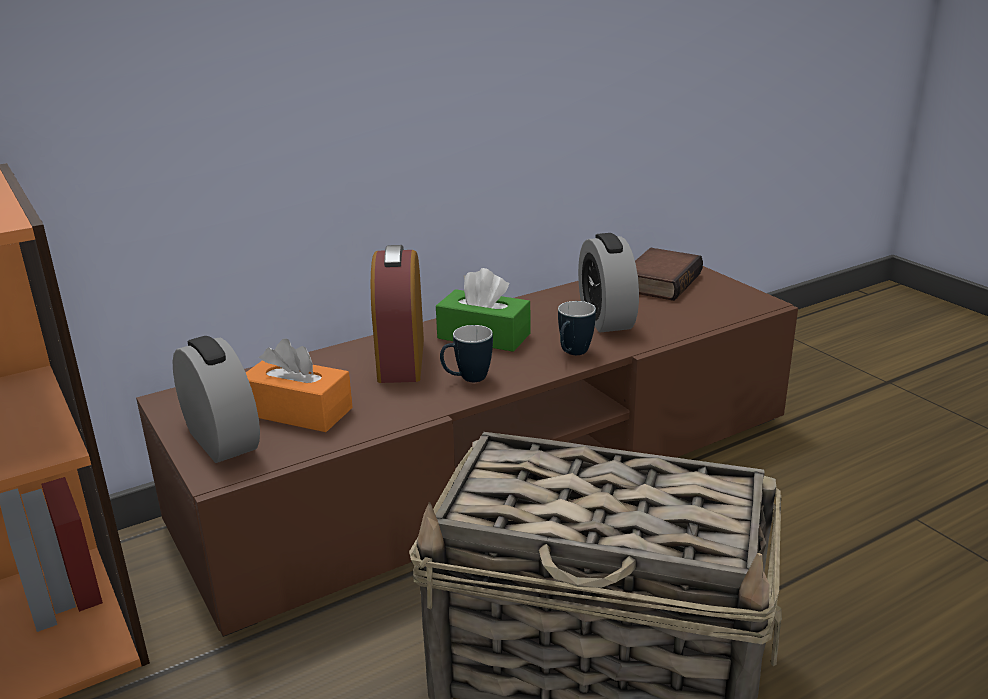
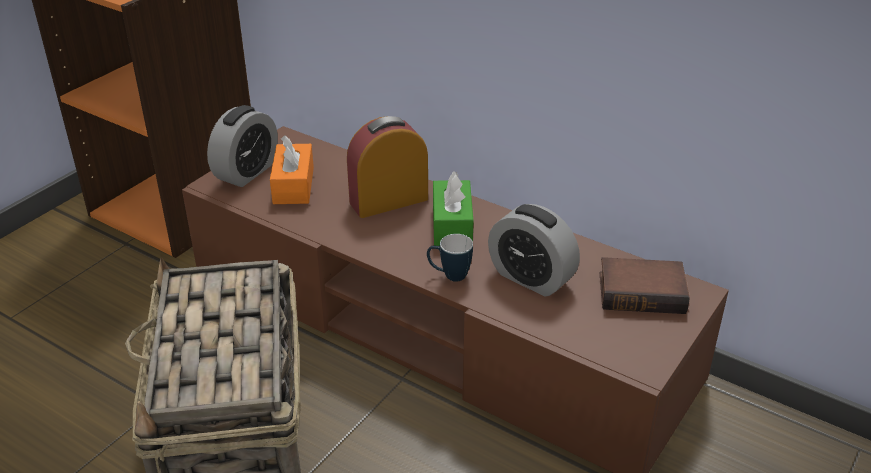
camera: 65 degrees right, 10 degrees up
mug [440,325,493,382] -> none
alarm clock [578,233,639,332] -> alarm clock turned 105 degrees counterclockwise [488,204,580,297]

